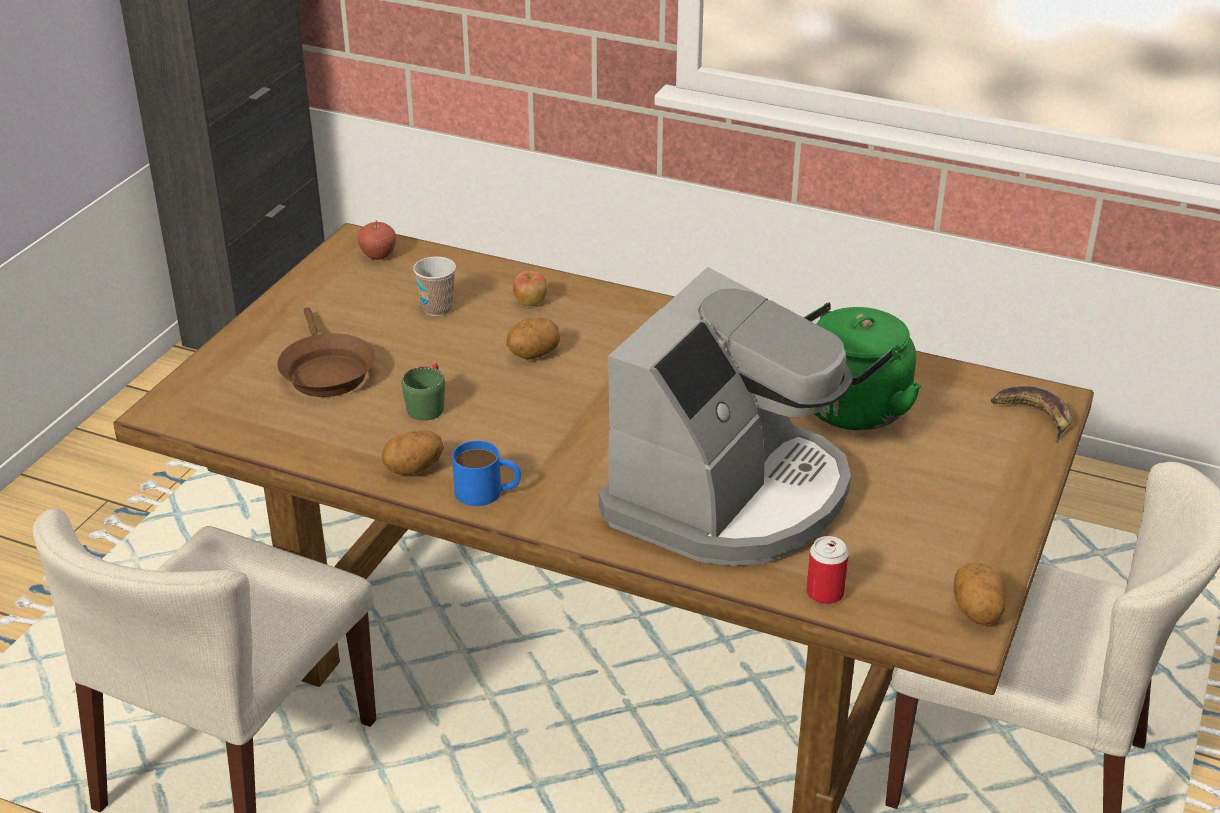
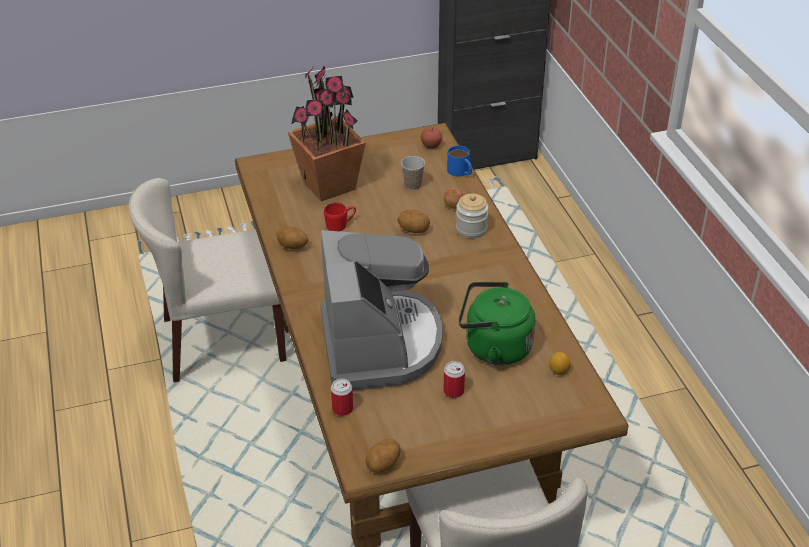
camera: 50 degrees right, 5 degrees up
brown frying pan [277,307,375,397] -> potted plant [288,65,366,201]
green mug [401,363,445,421] -> red mug [324,202,356,231]
blue mug [452,441,521,506] -> blue mug moved to [447,146,472,177]
coffee machine [599,267,853,566] -> coffee machine turned 90 degrees counterclockwise [321,230,443,390]
banana [991,386,1072,443] -> none
none -> can [443,361,465,398]
none -> jar [456,194,488,238]
none -> lemon [549,352,571,375]

